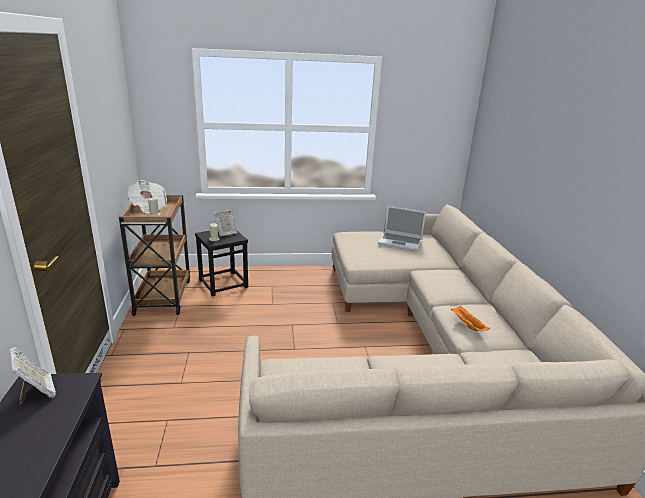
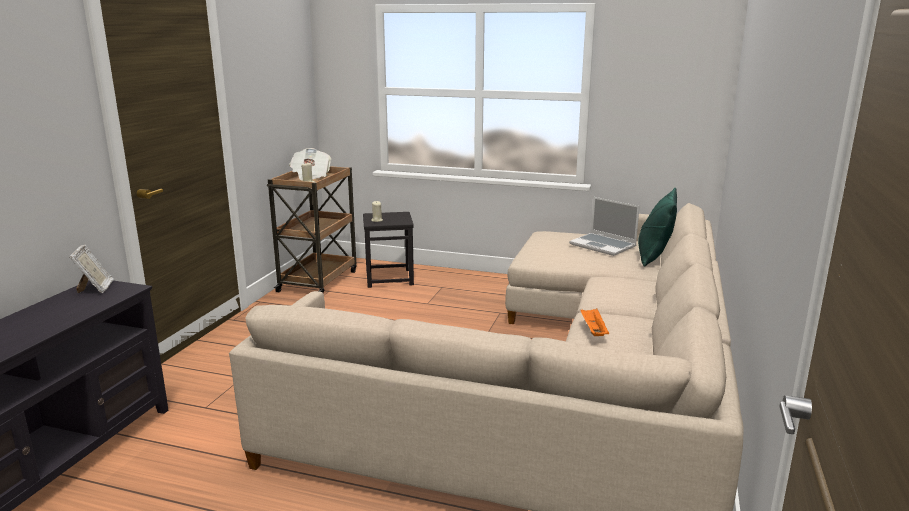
camera: 25 degrees right, 5 degrees down
picture frame [214,210,237,237] -> none
none -> green pillow [638,188,677,267]

